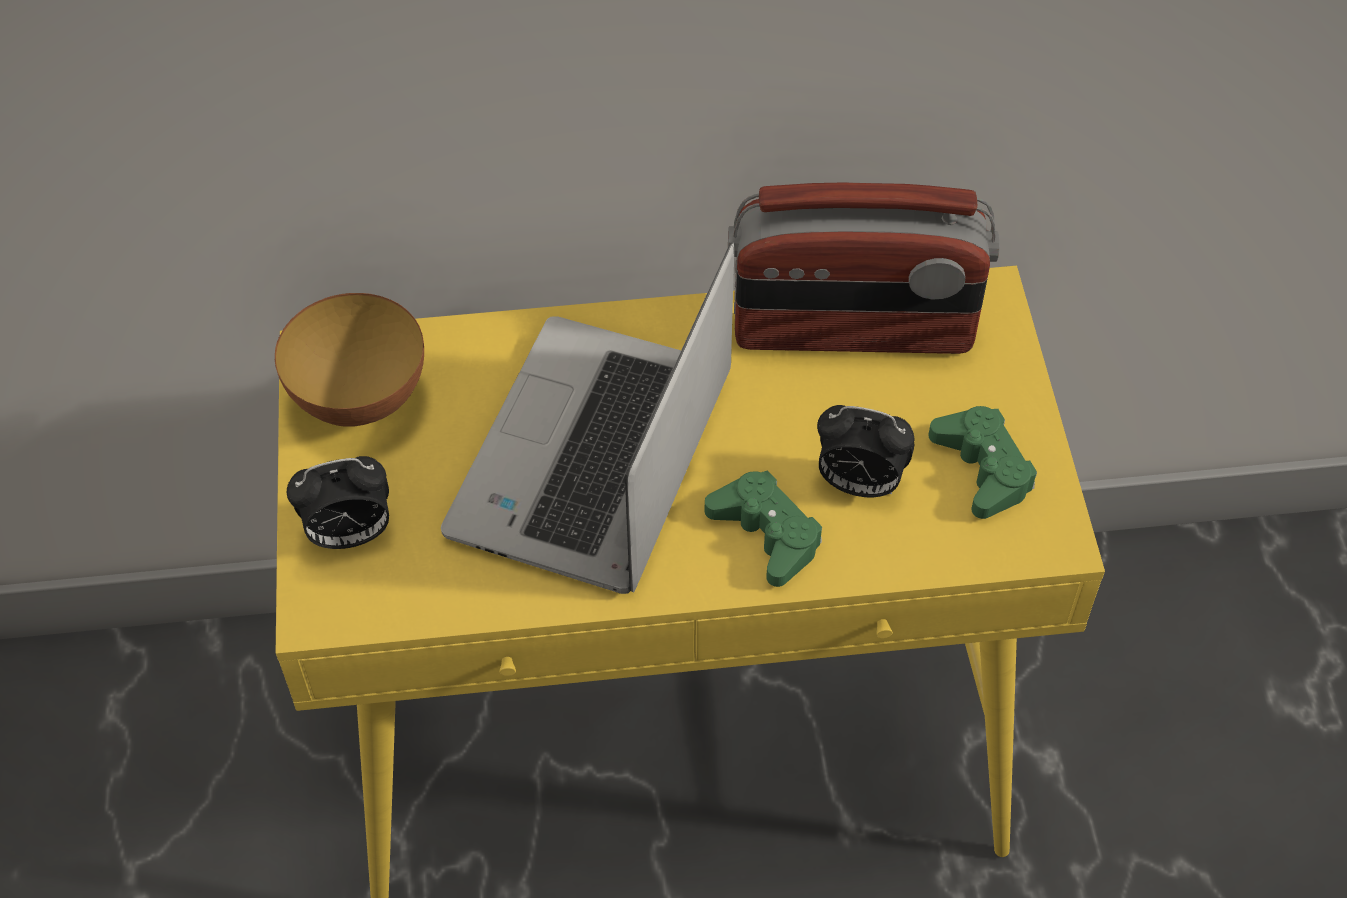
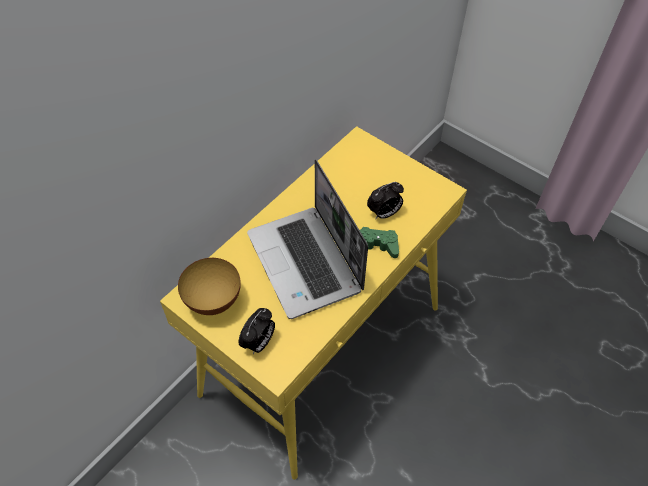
camera: 45 degrees left, 0 degrees up
radio [728,183,1000,354] -> none
green game controller [928,406,1037,519] -> none

